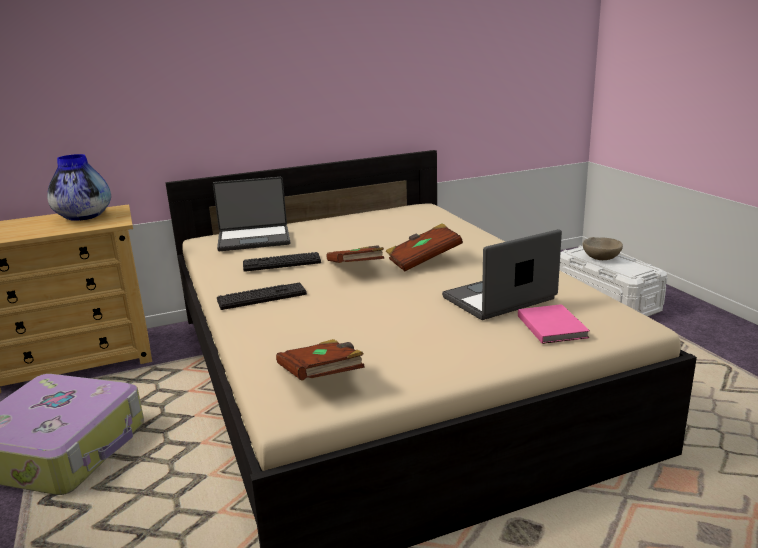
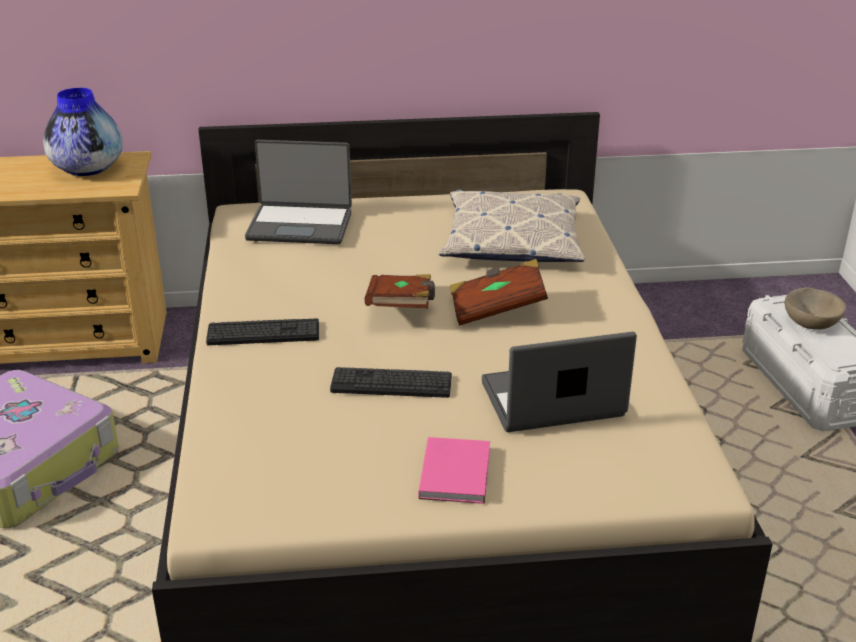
camera: 15 degrees right, 10 degrees up
keyboard [243,252,321,272] -> keyboard moved to [330,367,452,398]
brown book [276,339,365,381] -> none
pink book [518,304,590,344] -> pink book moved to [418,437,490,504]
none -> pillow [439,189,585,262]

